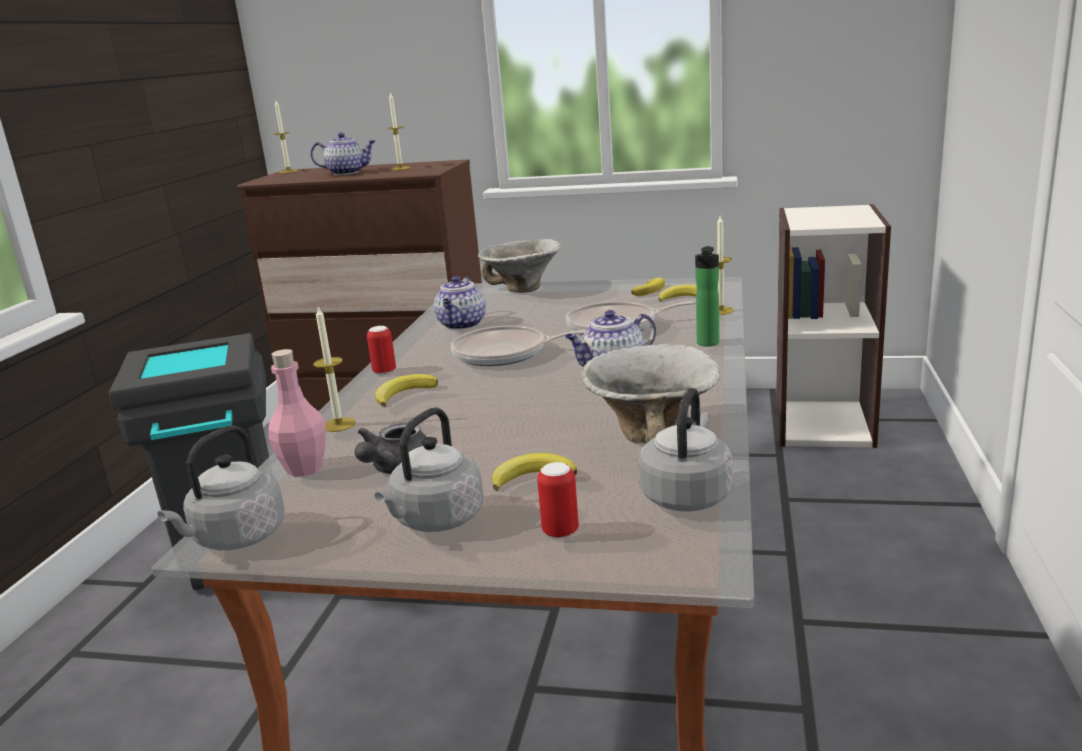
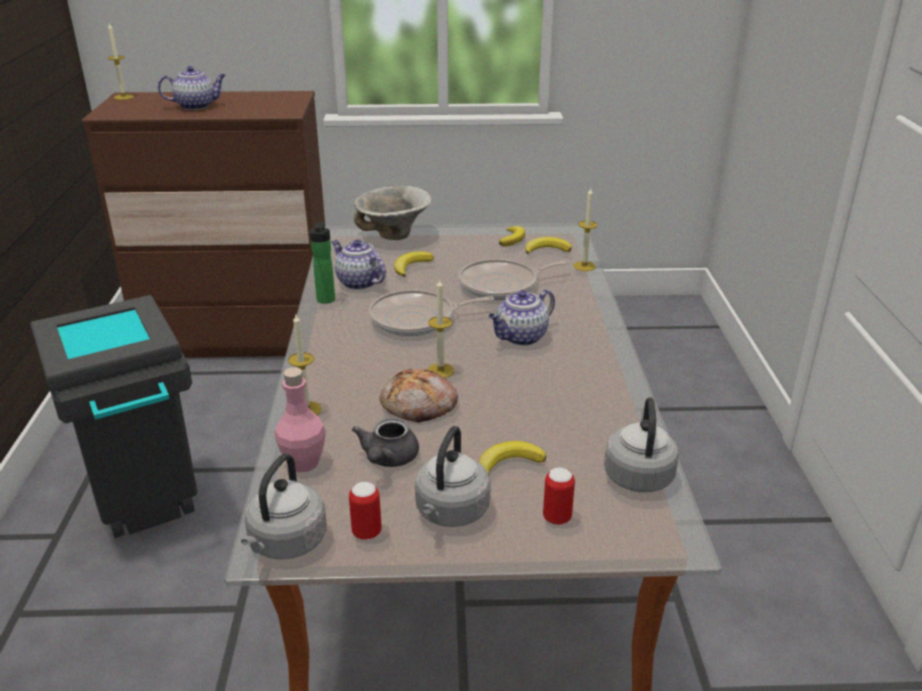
camera: 15 degrees left, 10 degrees up
can [367,326,396,375] -> can moved to [349,482,382,540]
banana [375,374,438,407] -> banana moved to [394,252,434,277]
candle [387,92,410,170] -> candle moved to [427,278,454,378]
teapot [434,276,486,330] -> teapot turned 135 degrees clockwise [332,240,386,290]
bowl [581,344,720,443] -> none
bottle [695,246,719,346] -> bottle moved to [310,221,335,304]
bookcase [776,204,891,448] -> none
none -> bread [380,368,458,423]

